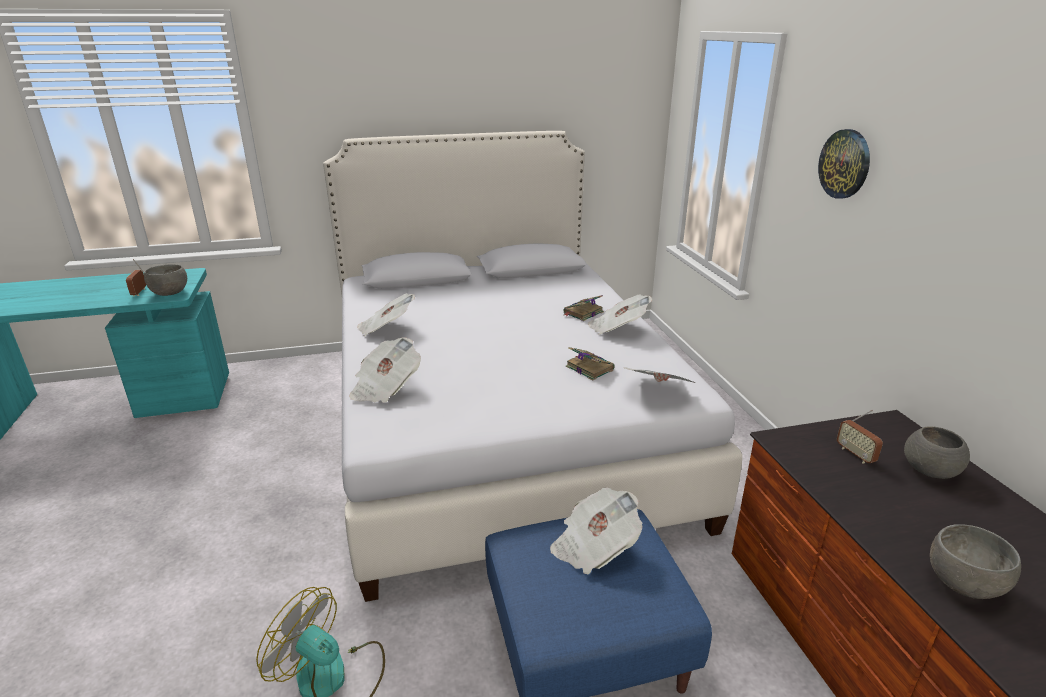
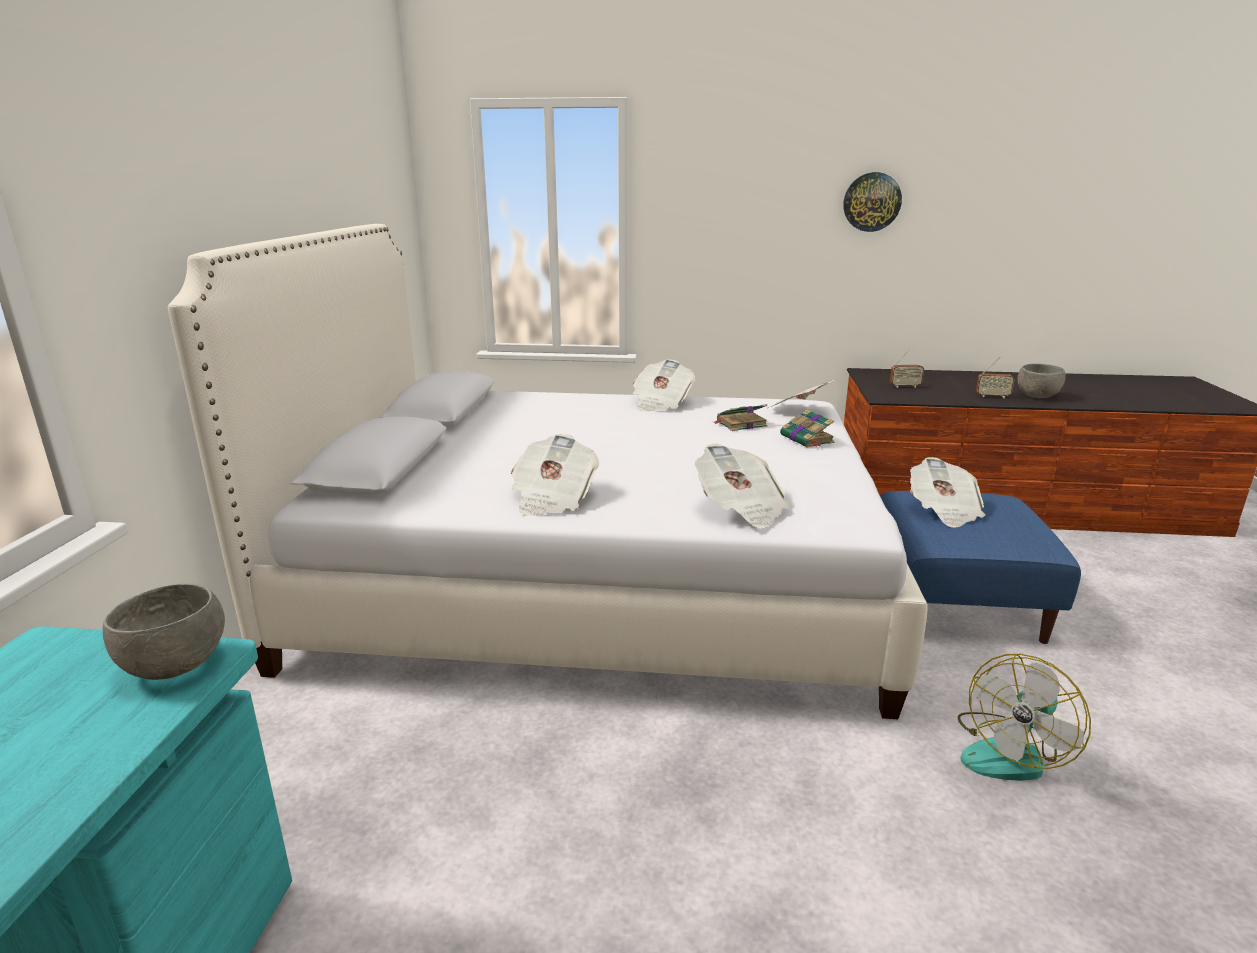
camera: 70 degrees left, 5 degrees down
radio [126,259,146,296] -> radio moved to [976,357,1015,398]
book [563,295,604,321] -> book moved to [780,409,835,447]
wall clock [818,129,870,199] -> wall clock moved to [843,172,902,232]
grey bowl [904,426,970,479] -> none

